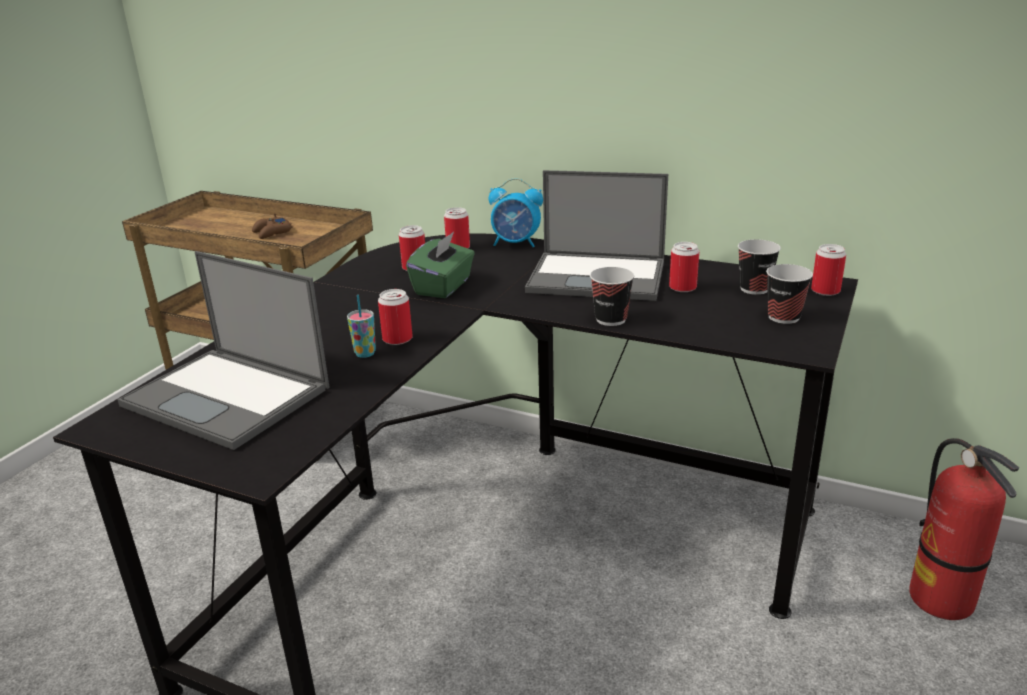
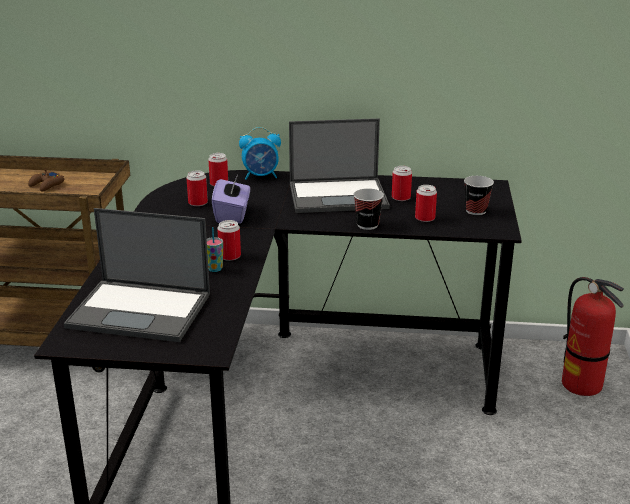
camera: 20 degrees left, 0 degrees up
green tissue box [406,232,475,298] -> purple tissue box [212,173,250,223]
cup [738,239,781,295] -> none
can [811,244,846,296] -> can moved to [415,185,437,222]

